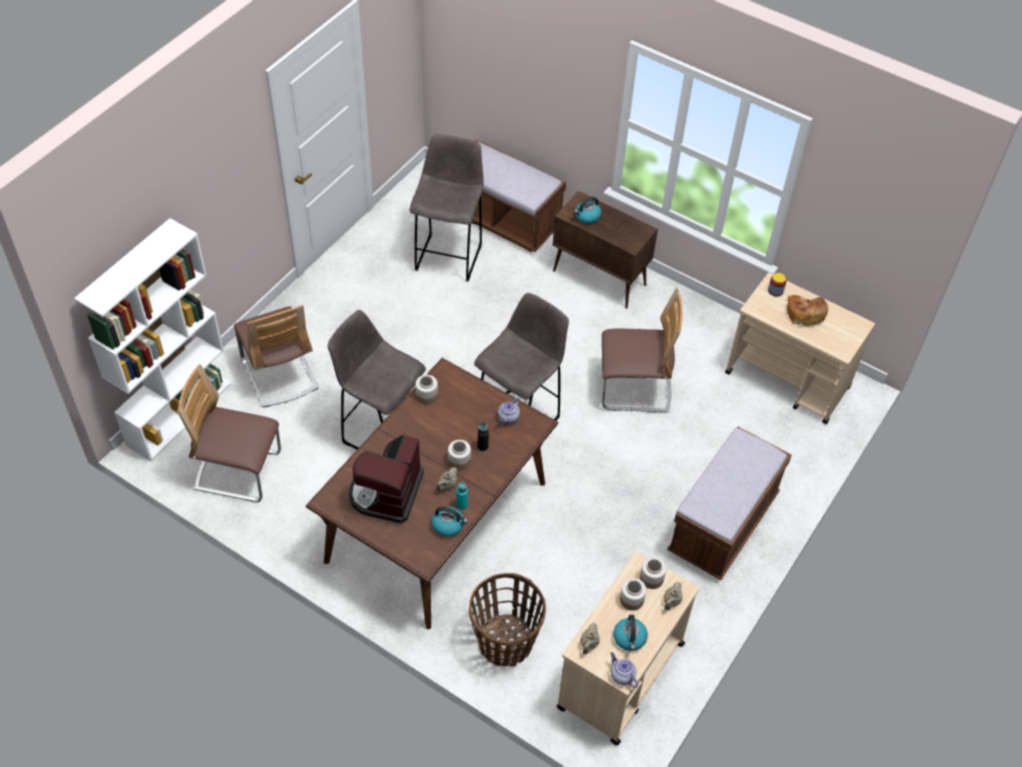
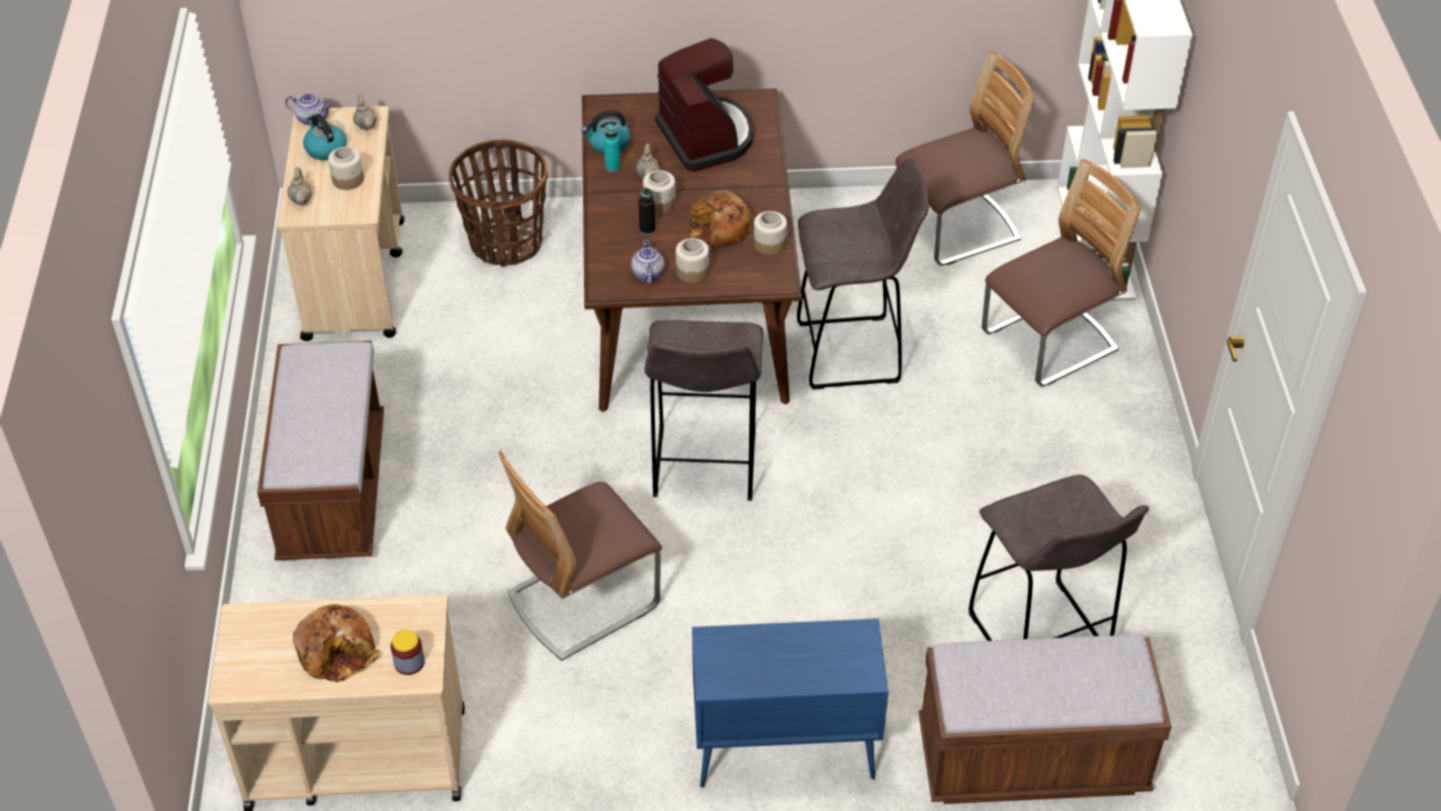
camera: 145 degrees right, 5 degrees down
chair [234,305,319,407] -> chair turned 120 degrees clockwise [982,159,1141,387]
brown cabinet [553,191,658,309] -> blue cabinet [692,619,888,788]
kettle [574,197,601,224] -> none
jar [640,557,666,589] -> jar moved to [676,238,709,283]
none -> bread [688,190,752,250]

